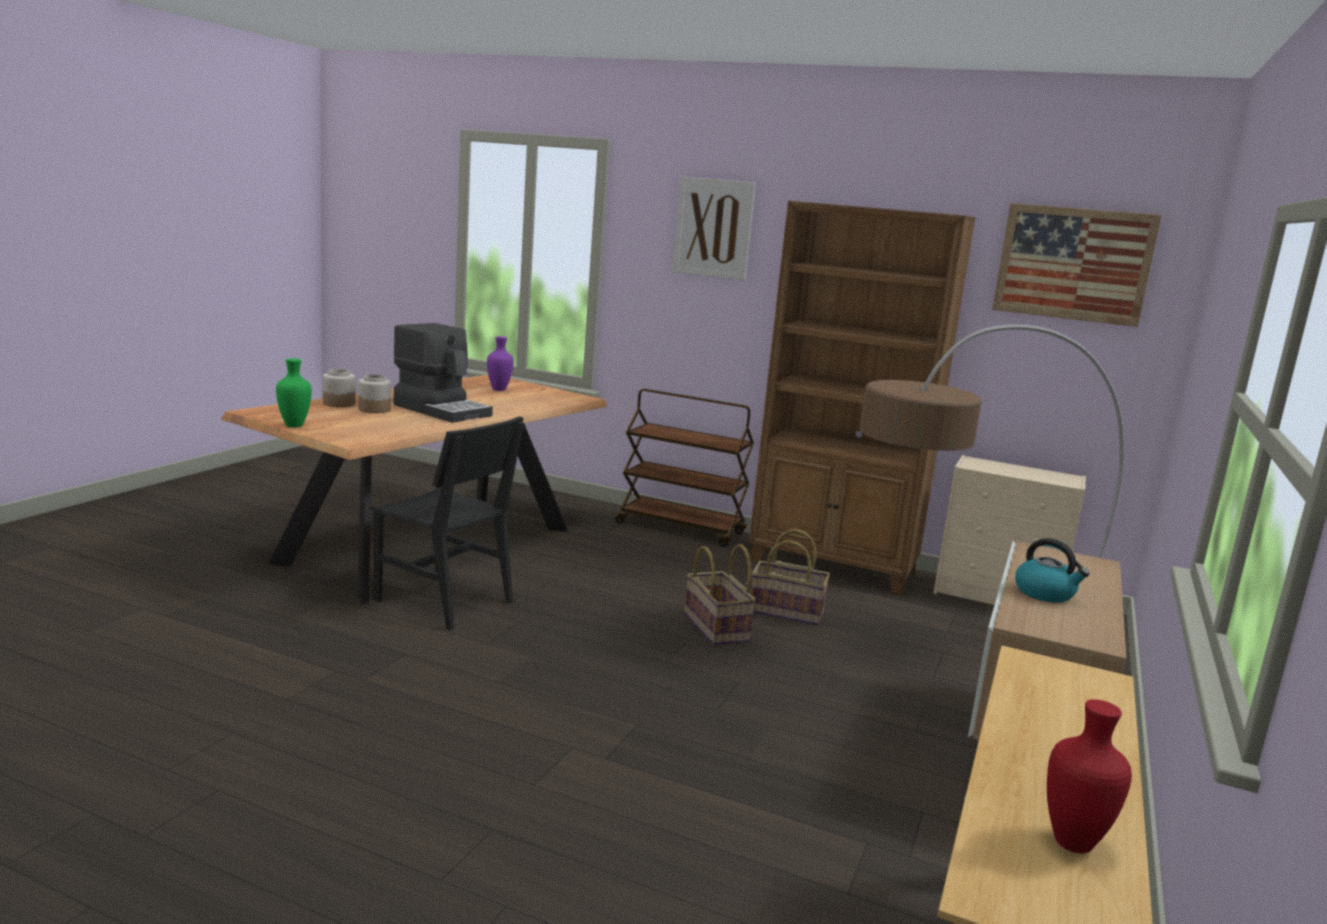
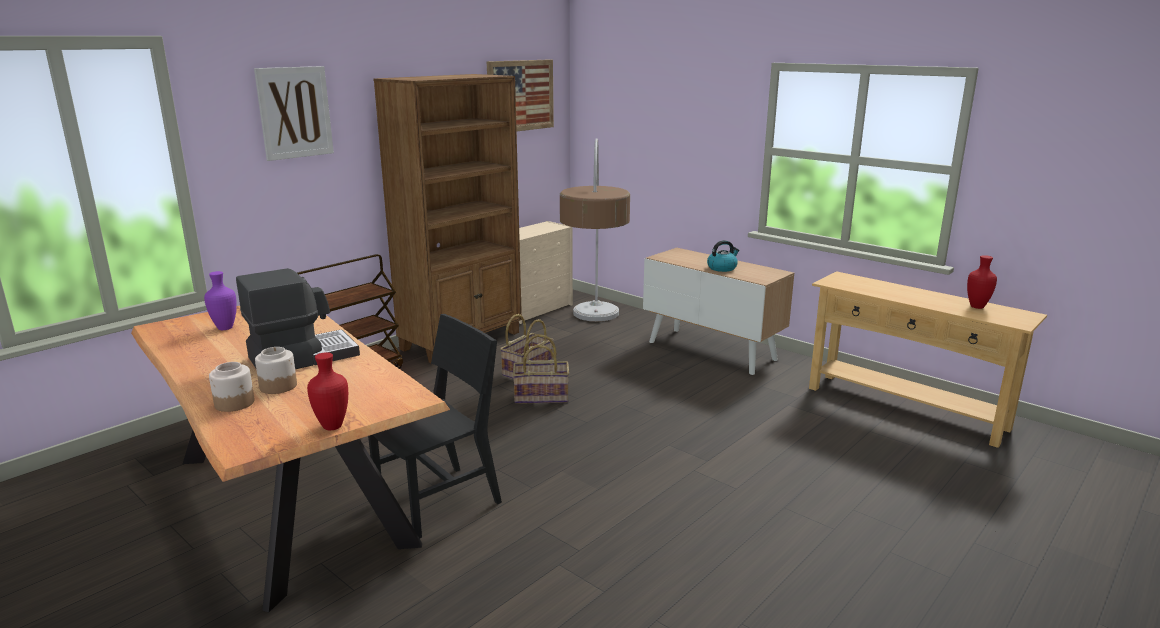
camera: 70 degrees left, 5 degrees up
green vase [276,358,312,428] -> red vase [307,352,348,430]

